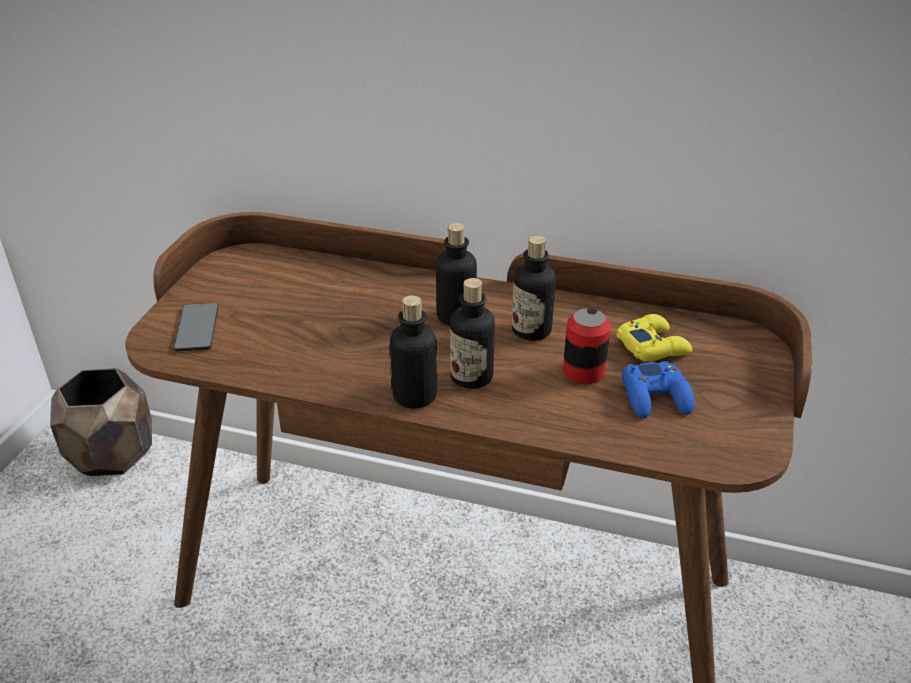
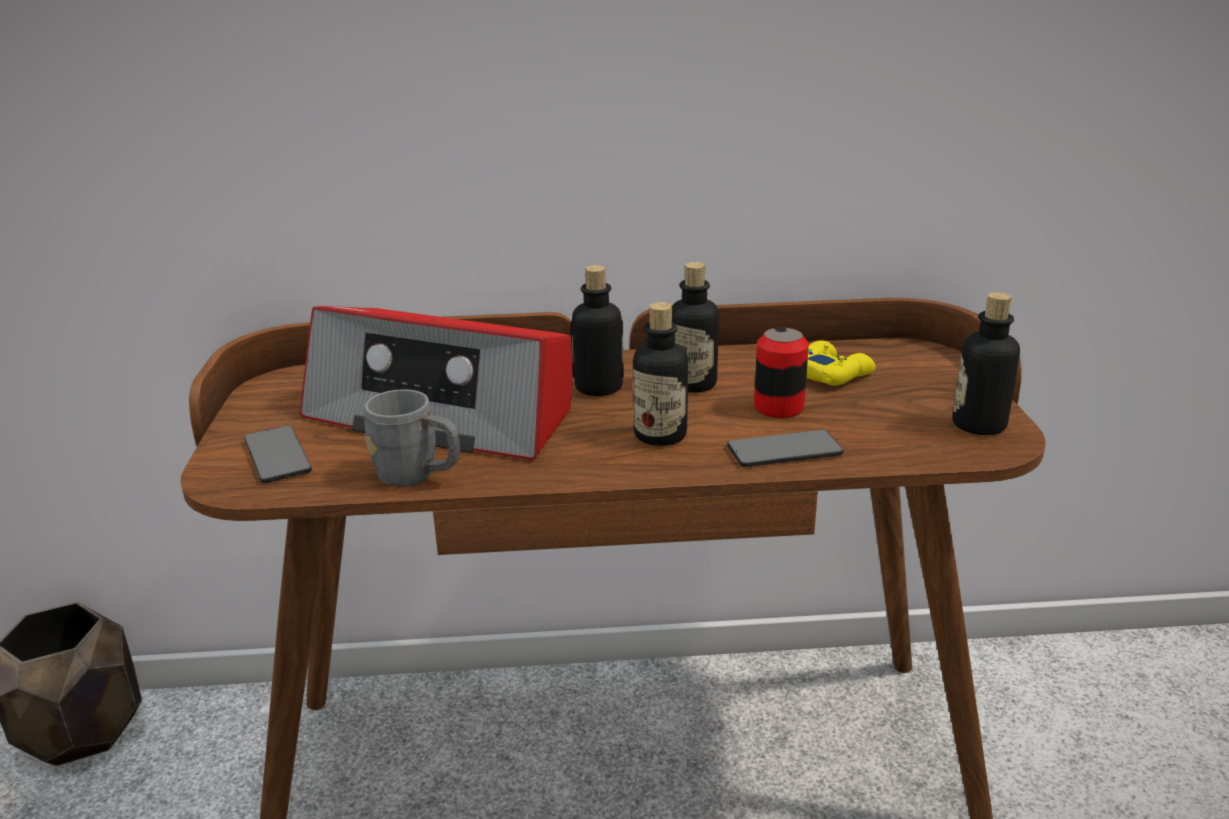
camera: 20 degrees left, 10 degrees down
bottle [389,295,438,409] -> bottle moved to [953,292,1020,435]
blue game controller [622,361,695,419] -> none
none -> radio [299,306,573,461]
none -> grey mug [364,389,460,487]
none -> phone [727,430,843,467]

